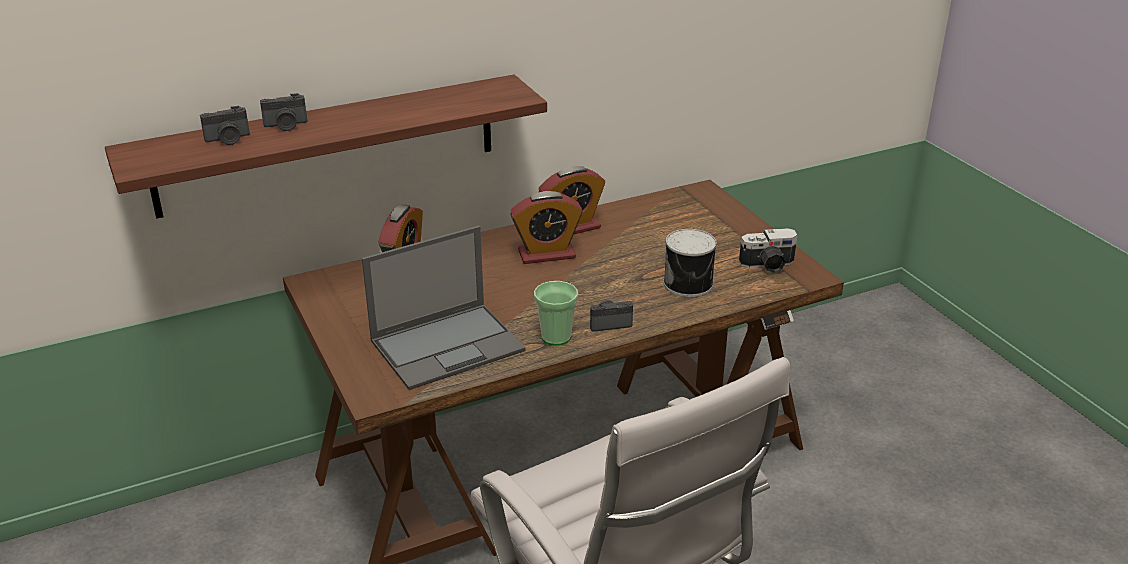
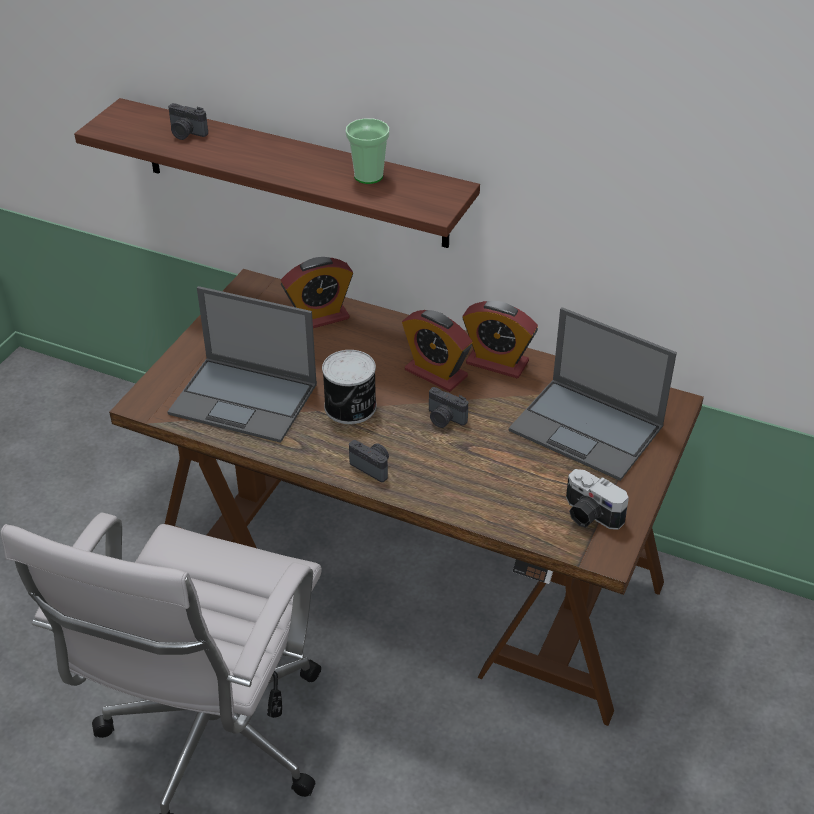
camera: 50 degrees right, 10 degrees up
camera [260,93,307,131] -> camera moved to [429,387,468,428]
cup [534,281,578,346] -> cup moved to [346,118,390,184]
can [663,229,717,297] -> can moved to [322,350,377,424]
none -> laptop [509,307,677,481]

